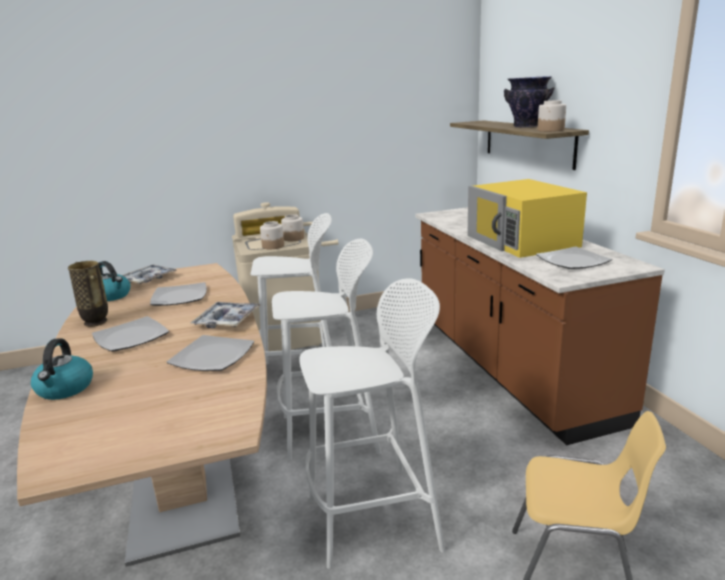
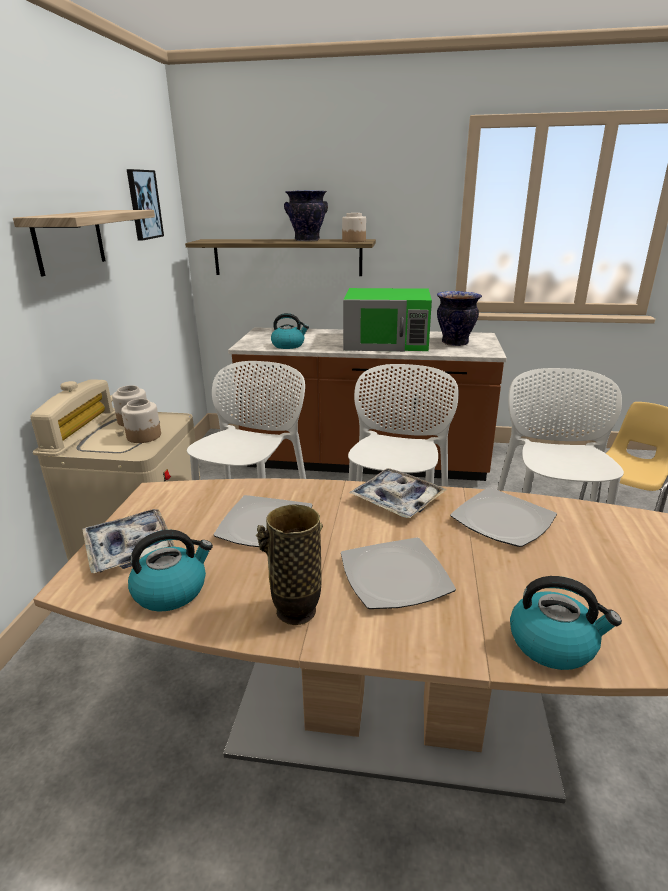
camera: 65 degrees left, 5 degrees up
yellow microwave [467,179,587,258] -> green microwave [343,288,432,352]
plate [536,247,612,269] -> vase [437,291,482,346]
none -> shelf [13,210,155,276]
none -> picture [127,169,164,241]
none -> kettle [271,313,309,349]

